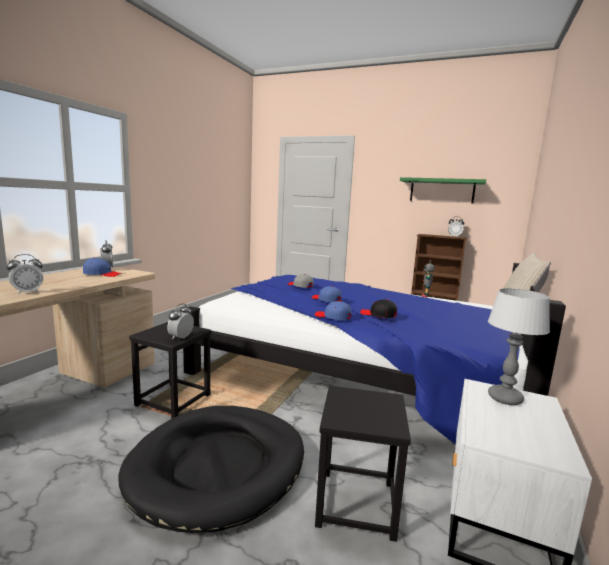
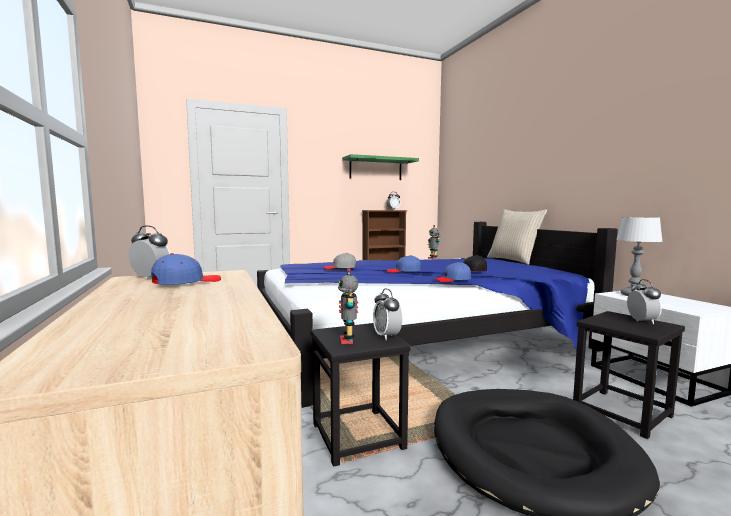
camera: 45 degrees left, 5 degrees down
alarm clock [7,254,43,295] -> alarm clock moved to [627,279,662,324]
none -> toy robot [338,268,358,344]

